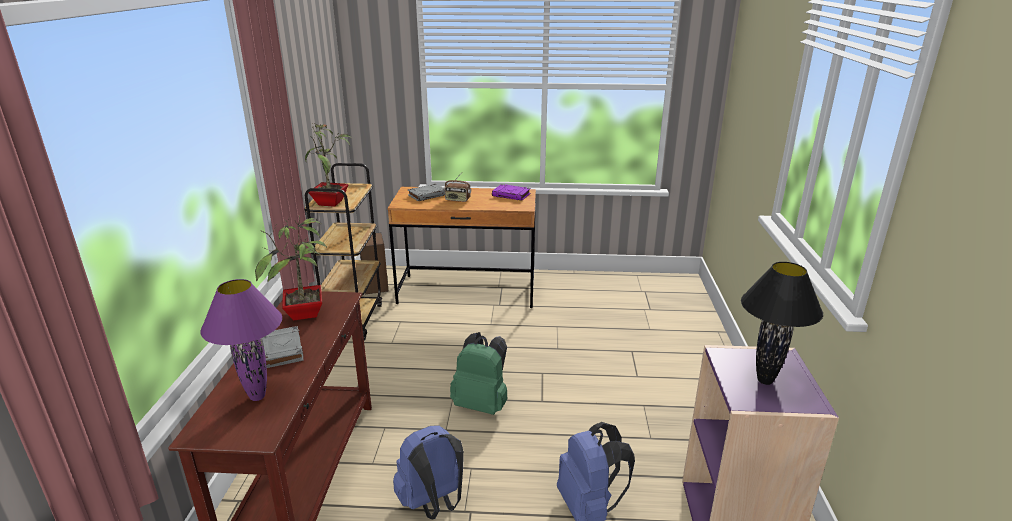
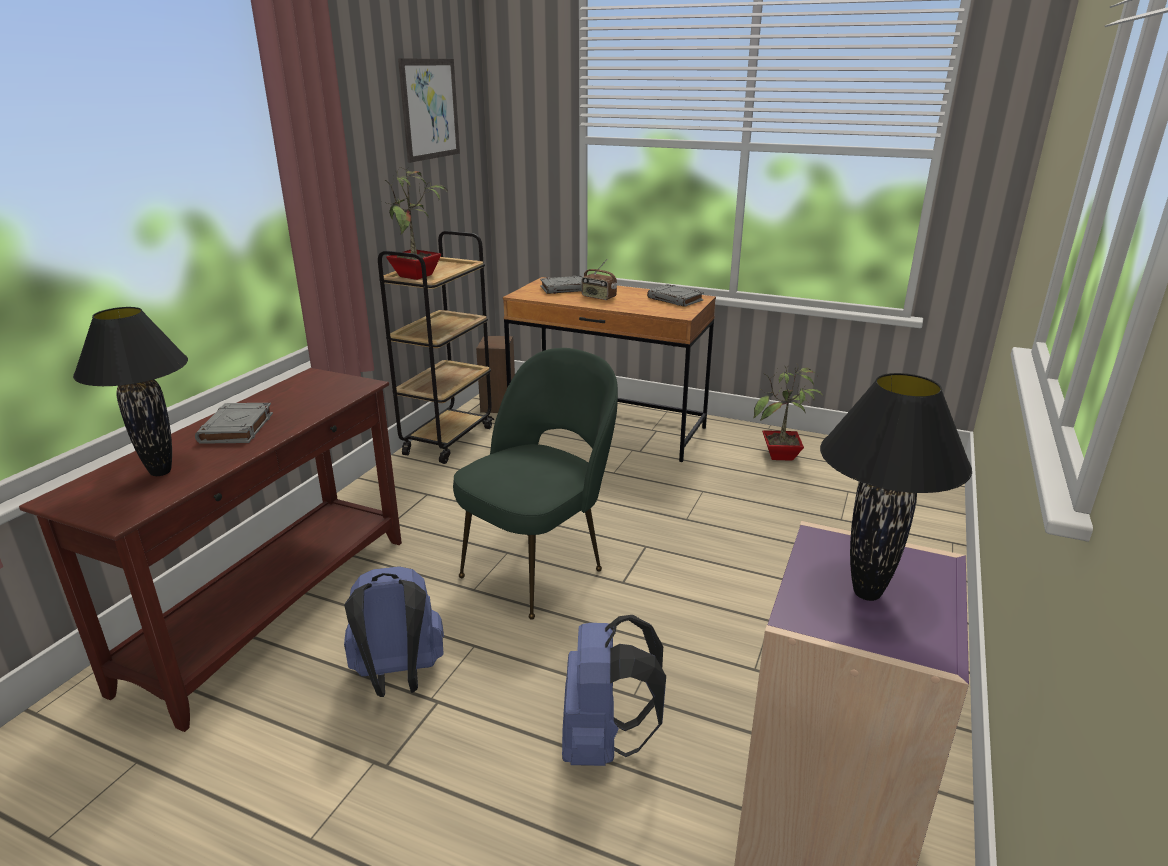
camera: 20 degrees right, 0 degrees up
purple table lamp [200,279,282,401] -> black table lamp [73,307,188,476]
potted plant [255,216,327,320] -> potted plant moved to [753,363,824,461]
green backpack [450,332,507,415] -> green chair [453,348,618,620]
purple book [492,184,531,200] -> grey book [647,284,704,307]
none -> picture [398,58,460,163]

